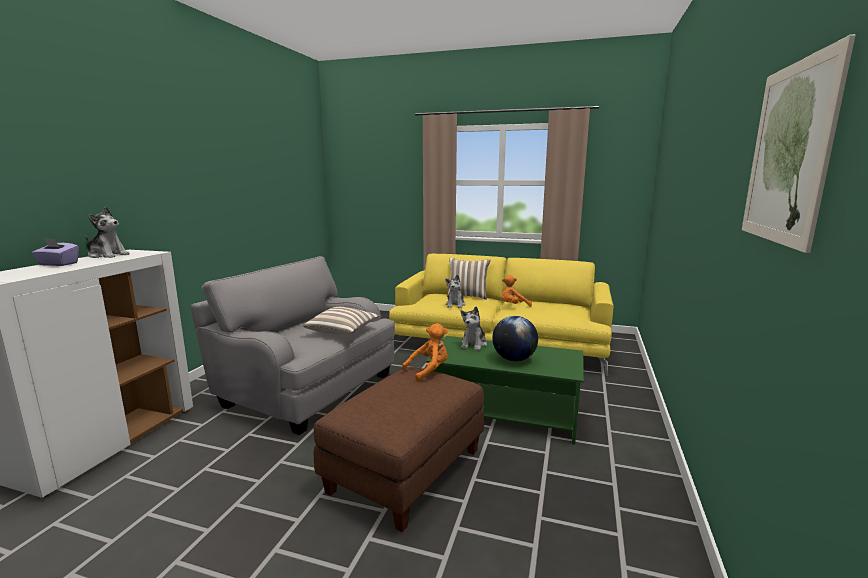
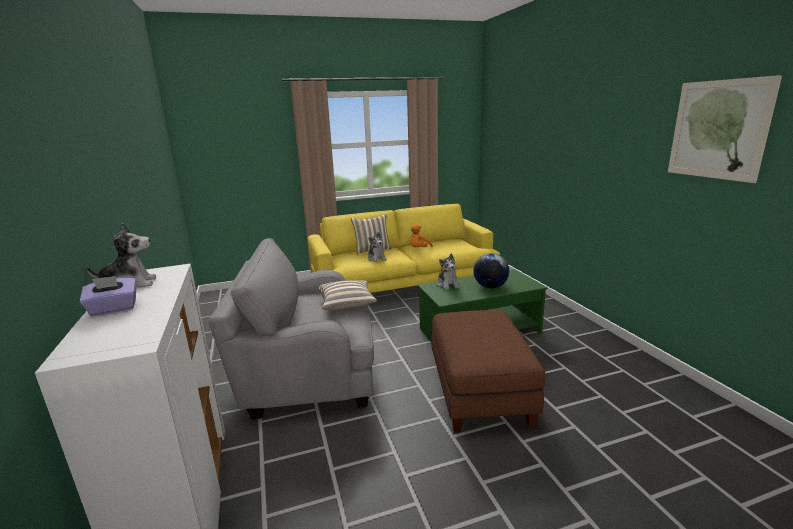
camera: 35 degrees left, 5 degrees up
orange plush toy [402,323,448,382] -> none

